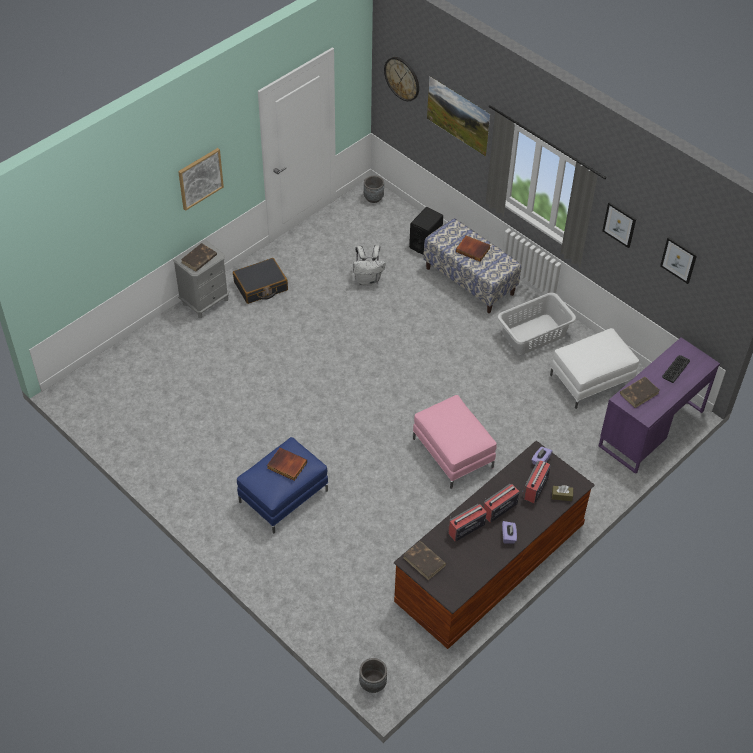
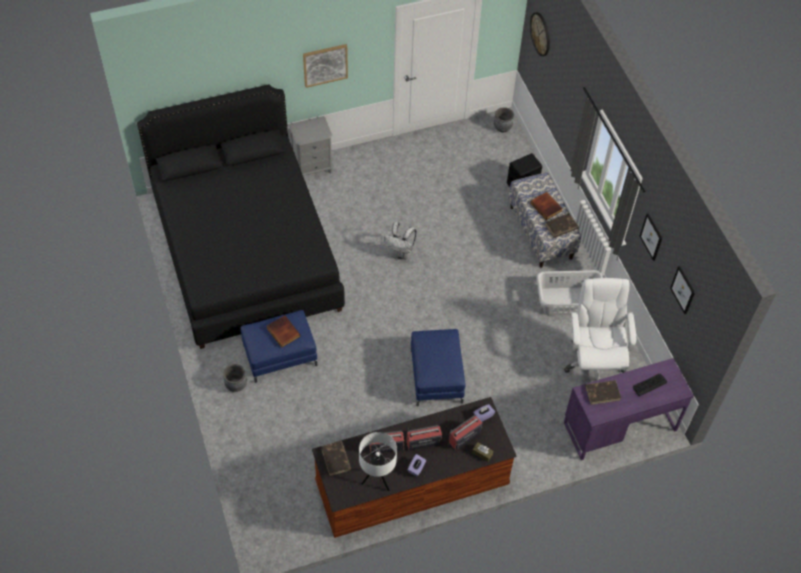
camera: 25 degrees right, 5 degrees up
brown book [181,243,217,272] -> brown book moved to [546,213,579,238]
black suitcase [233,258,288,304] -> none
white backpack [353,245,385,285] -> white backpack moved to [384,222,417,261]
grey planter [359,658,387,693] -> grey planter moved to [223,364,247,392]
pink ottoman [413,395,497,489] -> blue ottoman [411,329,465,406]
picture [427,76,490,157] -> none
white ottoman [550,328,639,409] -> white office chair [564,278,636,381]
none -> black bed [137,84,345,349]
none -> white table lamp [359,432,397,491]

